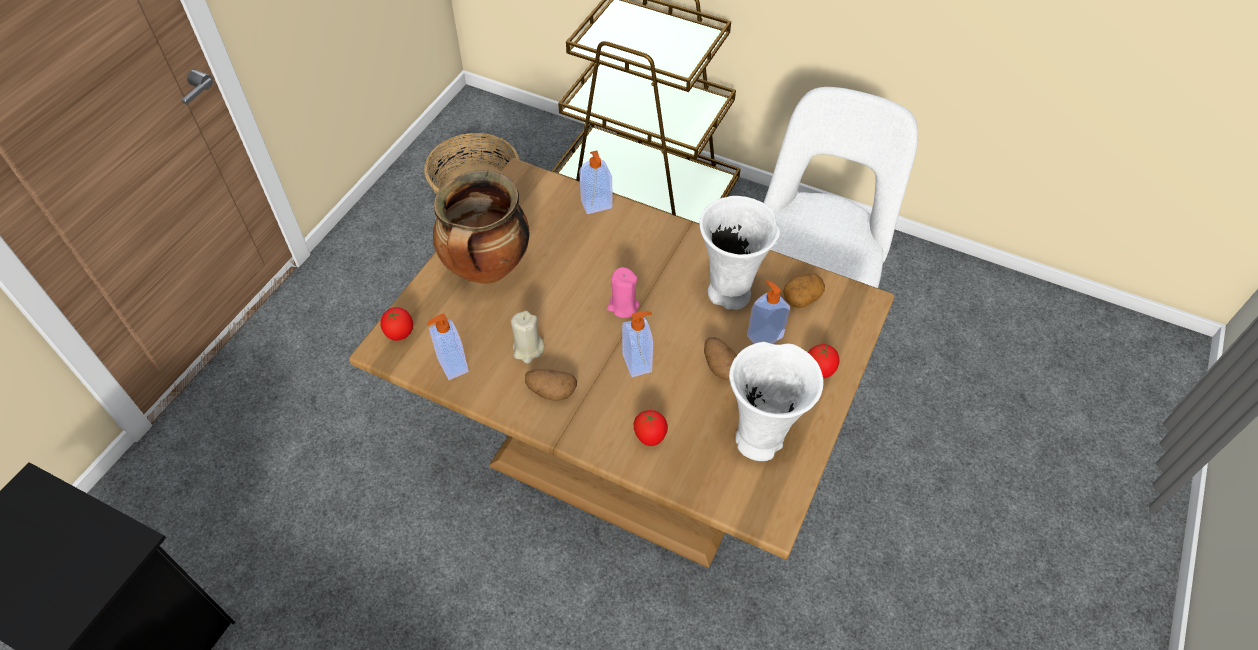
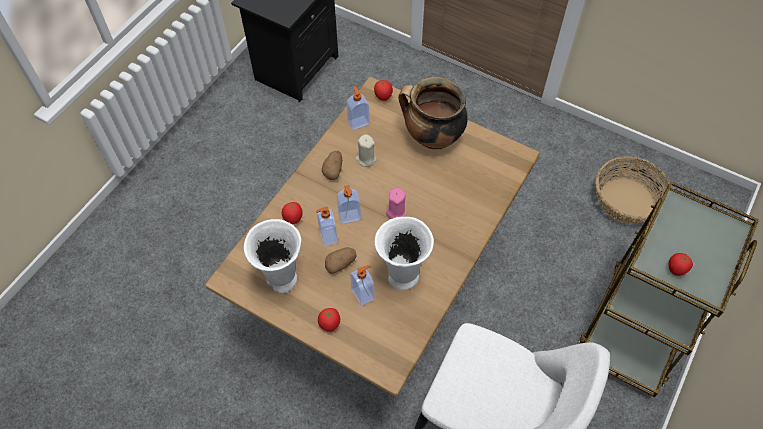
camera: 95 degrees right, 5 degrees up
soap dispenser [579,151,613,214] -> soap dispenser moved to [316,206,338,246]
potato [783,273,825,308] -> none
none -> tomato [668,253,693,276]

